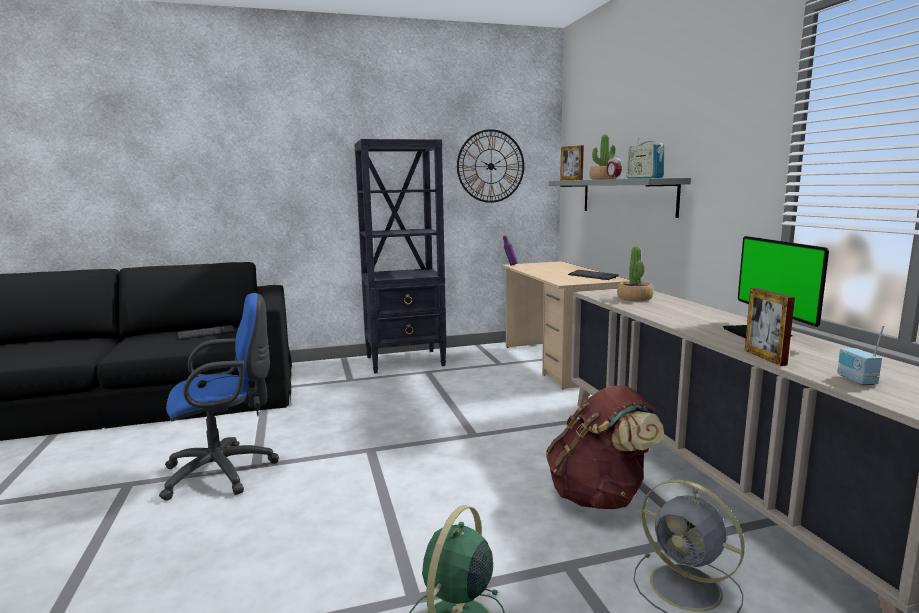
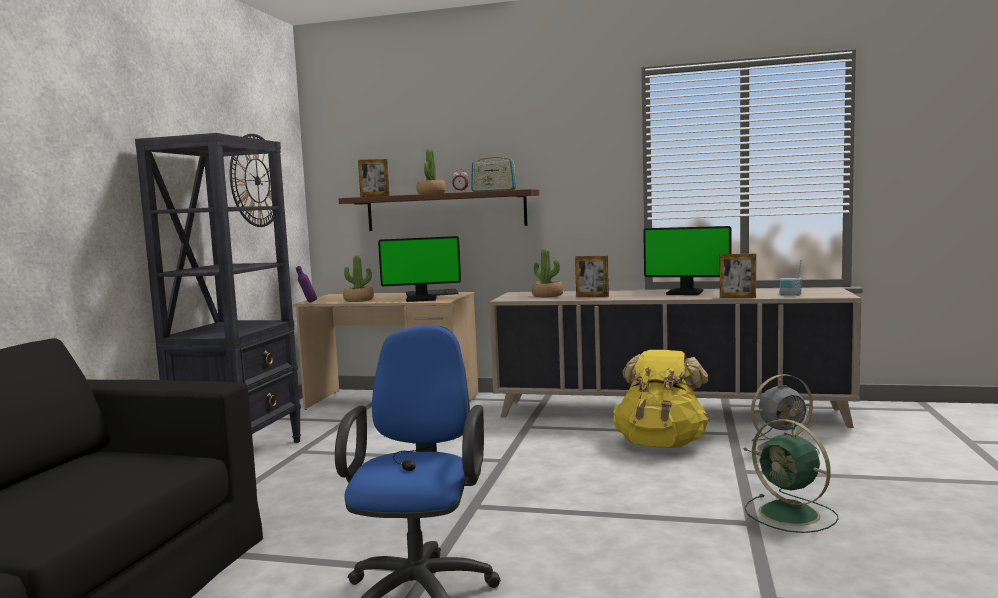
camera: 60 degrees left, 5 degrees down
keyboard [177,325,236,340] -> none
brown backpack [546,386,664,509] -> yellow backpack [613,350,709,448]
grey shelf [549,178,691,218] -> brown shelf [339,189,539,231]
none -> potted plant [343,255,374,302]
none -> monitor [378,236,461,302]
none -> picture frame [575,256,609,297]

